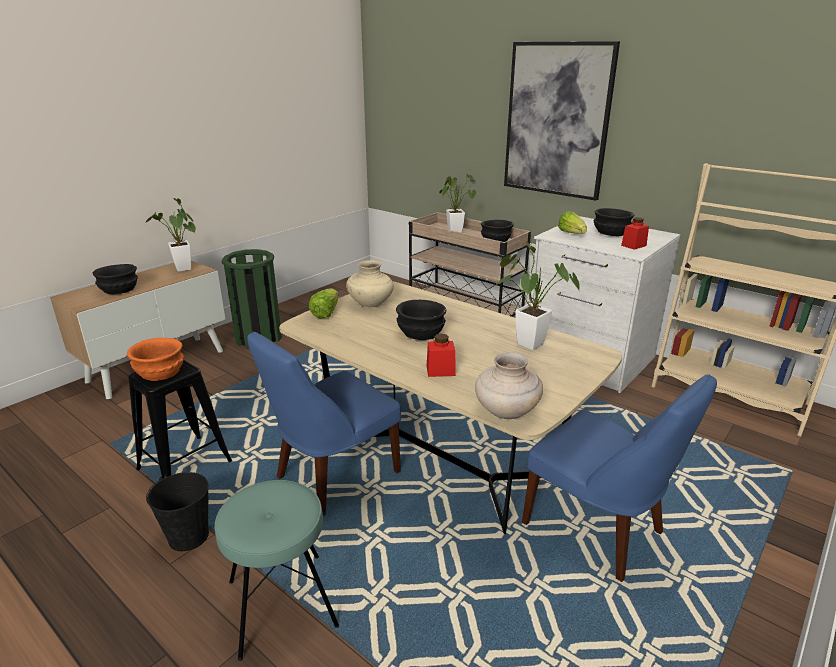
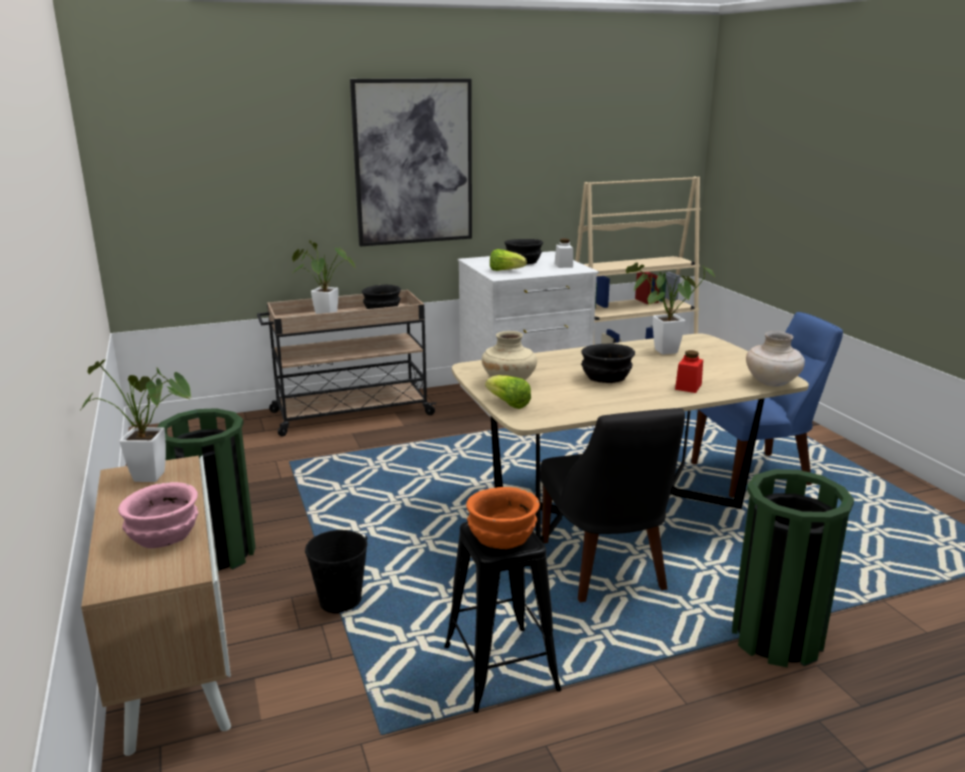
camera: 60 degrees left, 5 degrees down
black bowl [93,264,138,294] -> pink bowl [118,482,198,548]
black bucket [146,472,209,551] -> black bucket moved to [305,530,368,614]
turquoise stool [215,480,339,661] -> green trash can [732,469,854,667]
blue chair [247,332,401,516] -> black chair [540,408,685,602]
red jar [621,217,649,250] -> white jar [555,238,573,268]

